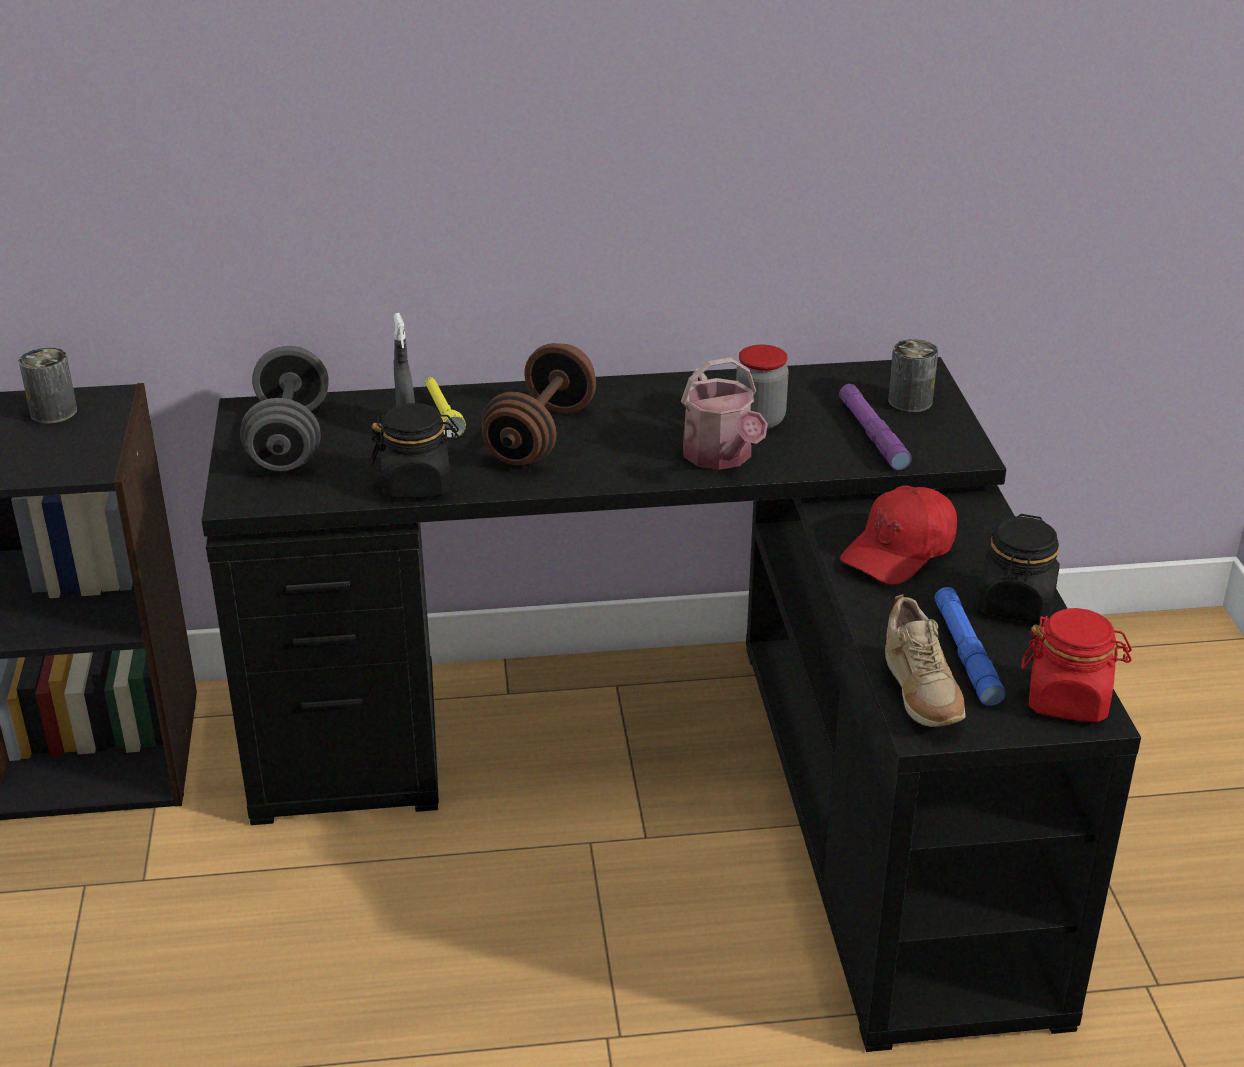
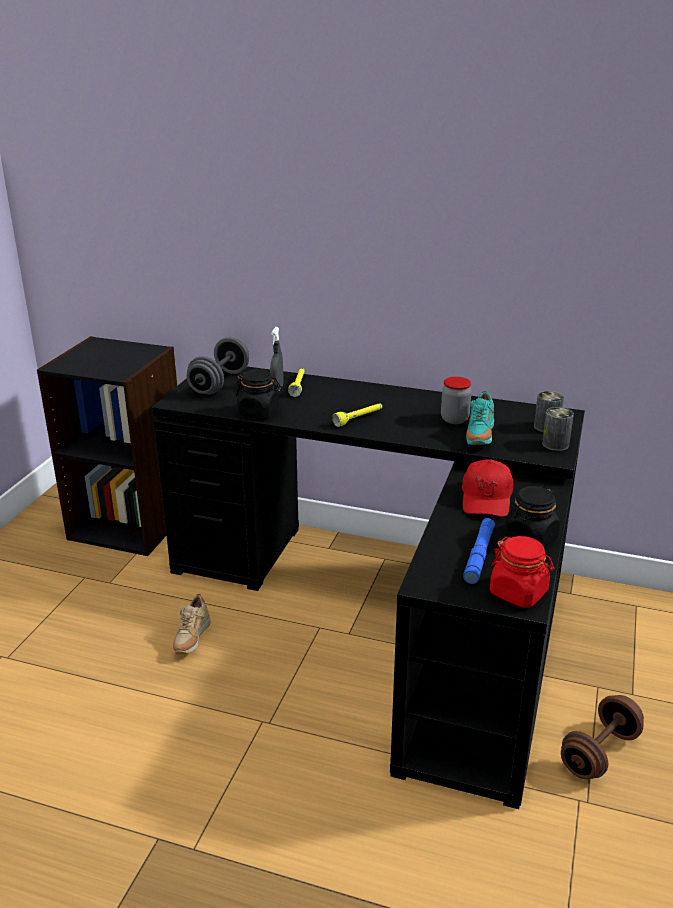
camera: 25 degrees right, 5 degrees down
can [19,347,77,423] -> can moved to [542,407,574,451]
brown dumbbell [481,343,596,465] -> brown dumbbell moved to [561,695,644,779]
watering can [681,357,768,470] -> none
purple flashlight [839,384,912,470] -> none
red cap [840,485,957,585] -> red cap turned 60 degrees counterclockwise [462,459,513,517]
beige shoe [885,594,966,727] -> beige shoe moved to [173,594,211,654]
none -> yellow flashlight [332,403,382,427]
none -> turquoise shoe [466,391,494,445]

